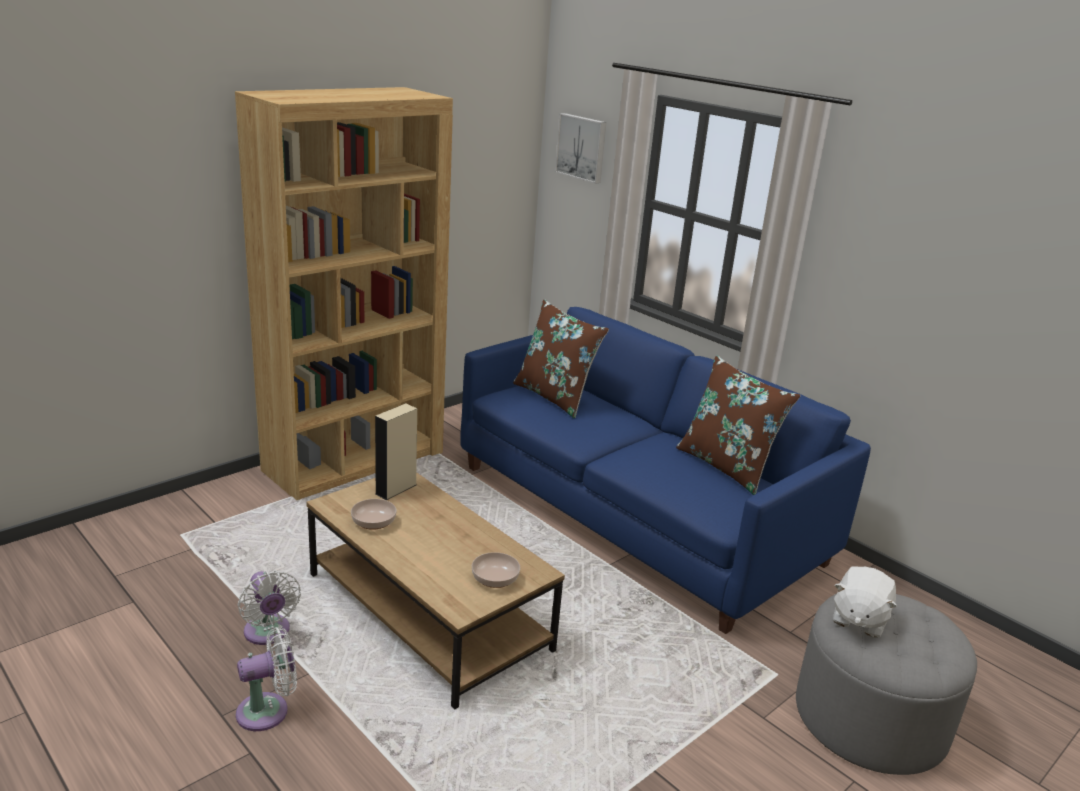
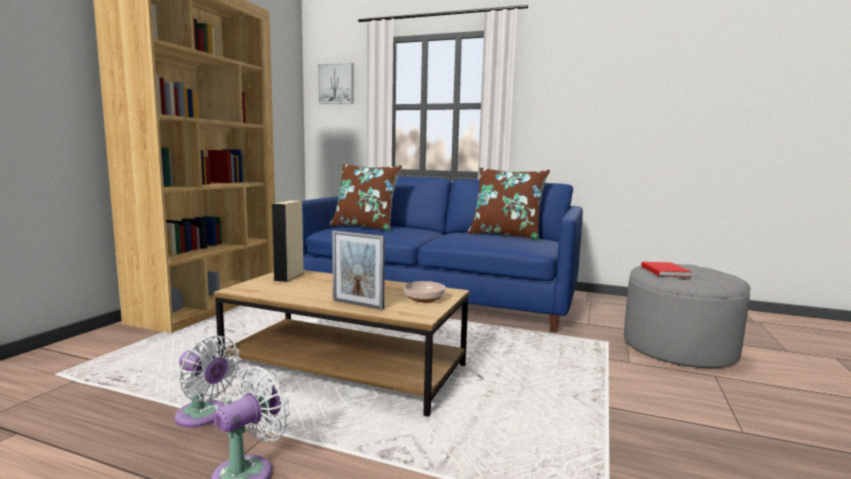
camera: 25 degrees left, 15 degrees down
bowl [351,499,397,530] -> none
white plush toy [833,567,897,638] -> red book [641,262,691,277]
none -> picture frame [332,230,385,310]

